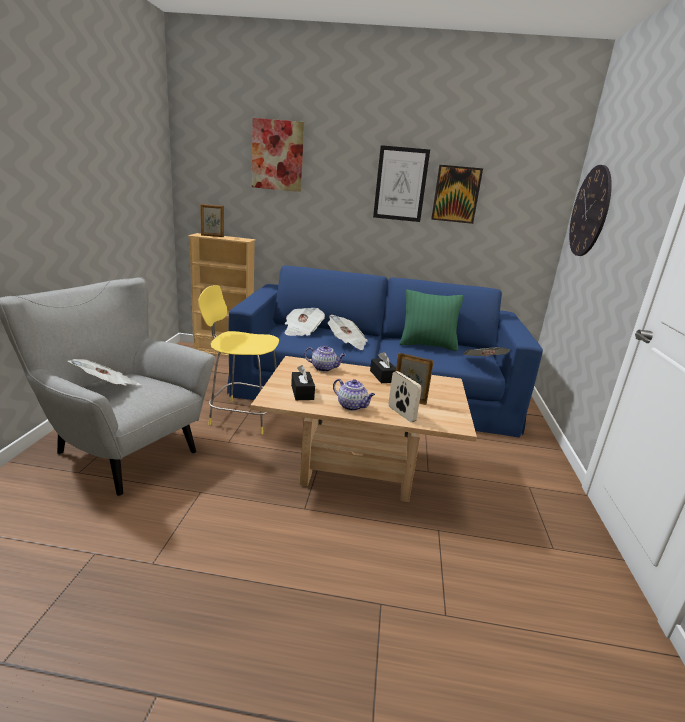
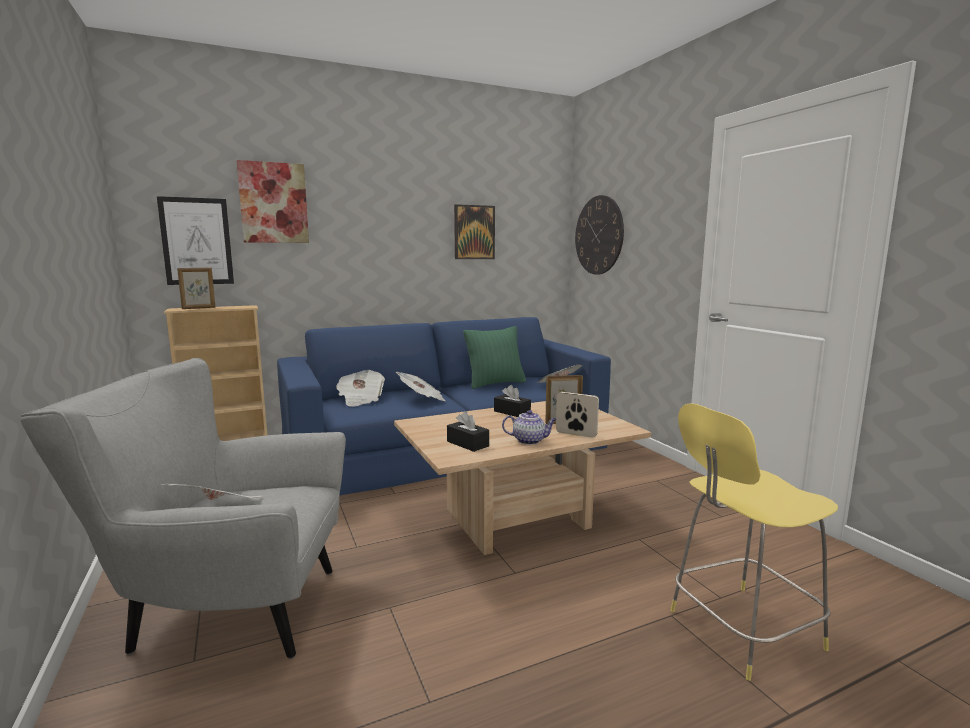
camera: 30 degrees left, 10 degrees down
yellow stool [198,285,279,434] -> yellow stool moved to [670,403,838,681]
teapot [304,345,346,372] -> none
picture [373,145,430,222] -> picture moved to [157,196,234,285]

